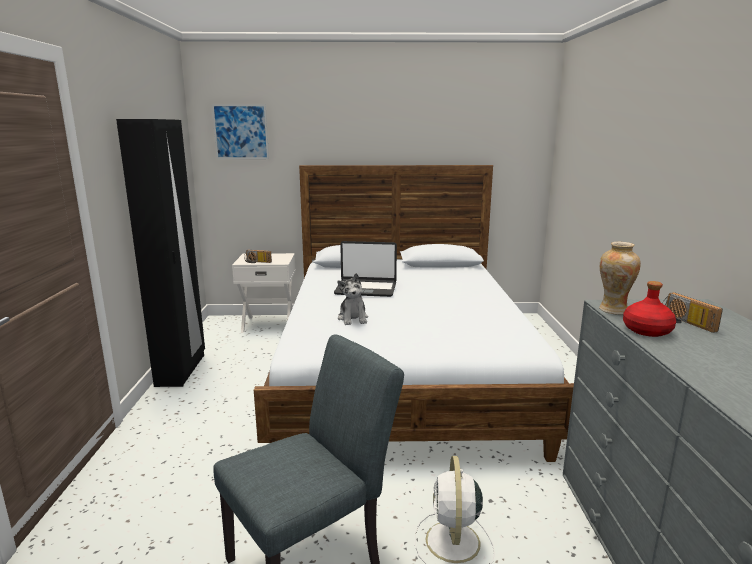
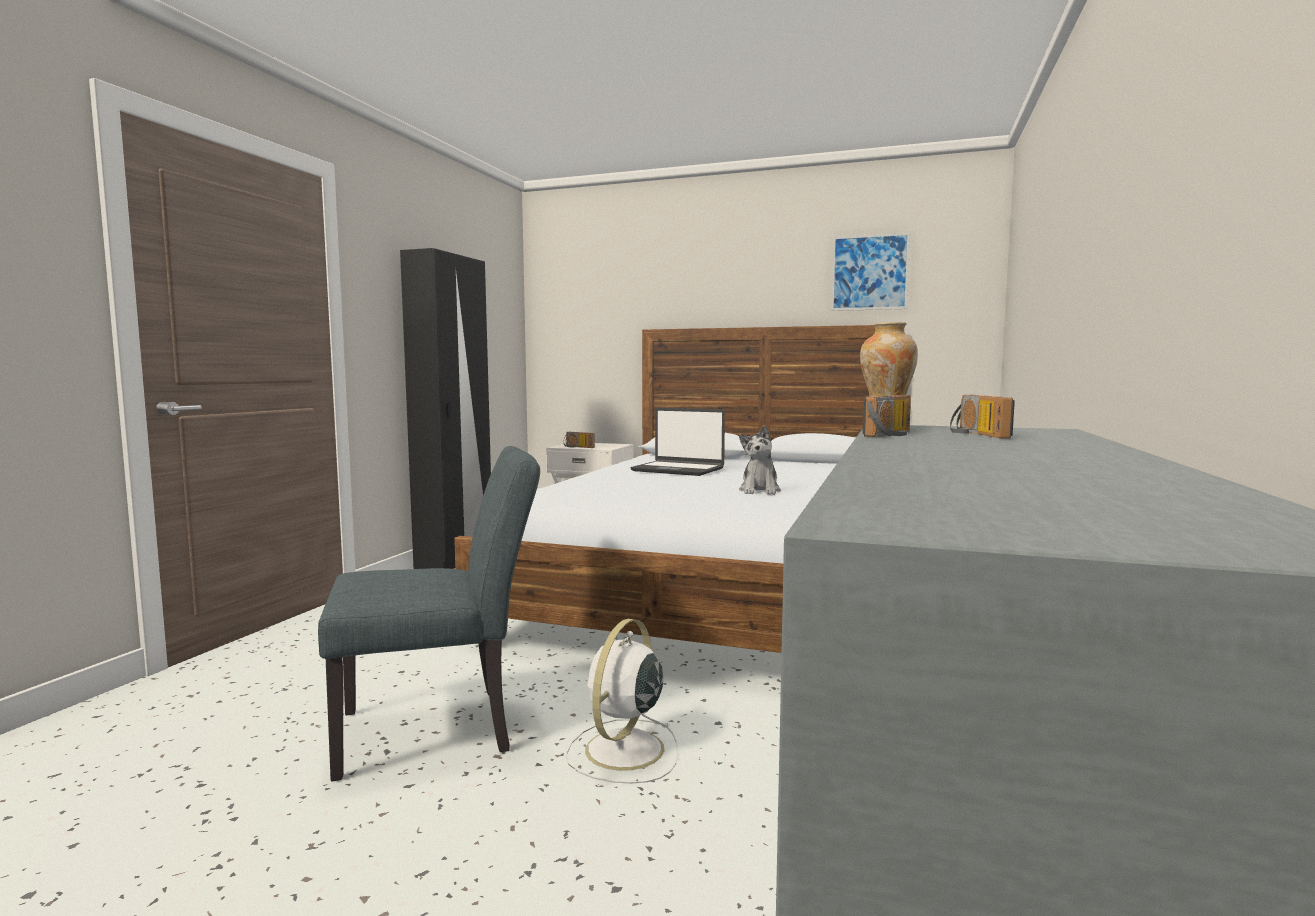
camera: 20 degrees right, 10 degrees down
picture [212,104,269,159] -> picture moved to [831,232,910,311]
plush toy [337,273,368,325] -> plush toy moved to [739,426,781,495]
red bottle [623,281,676,337] -> radio [862,395,911,437]

